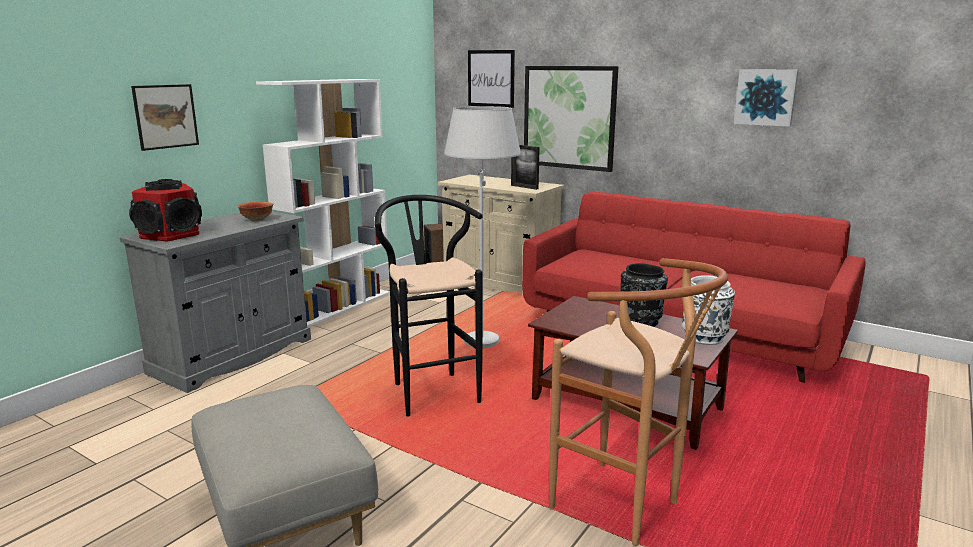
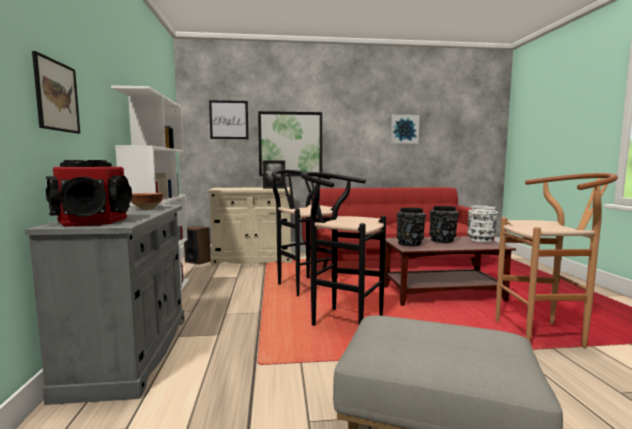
camera: 40 degrees left, 10 degrees down
white floor lamp [444,106,521,348] -> black stool [272,170,334,296]
none -> black vase [396,208,426,246]

